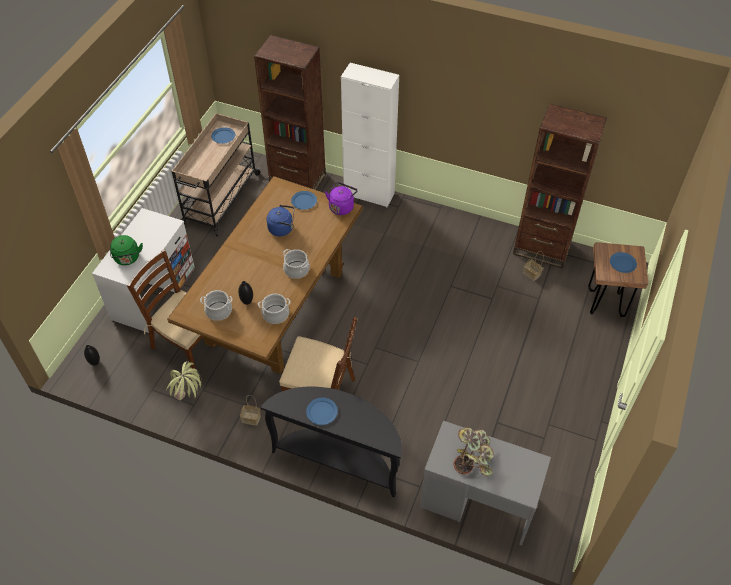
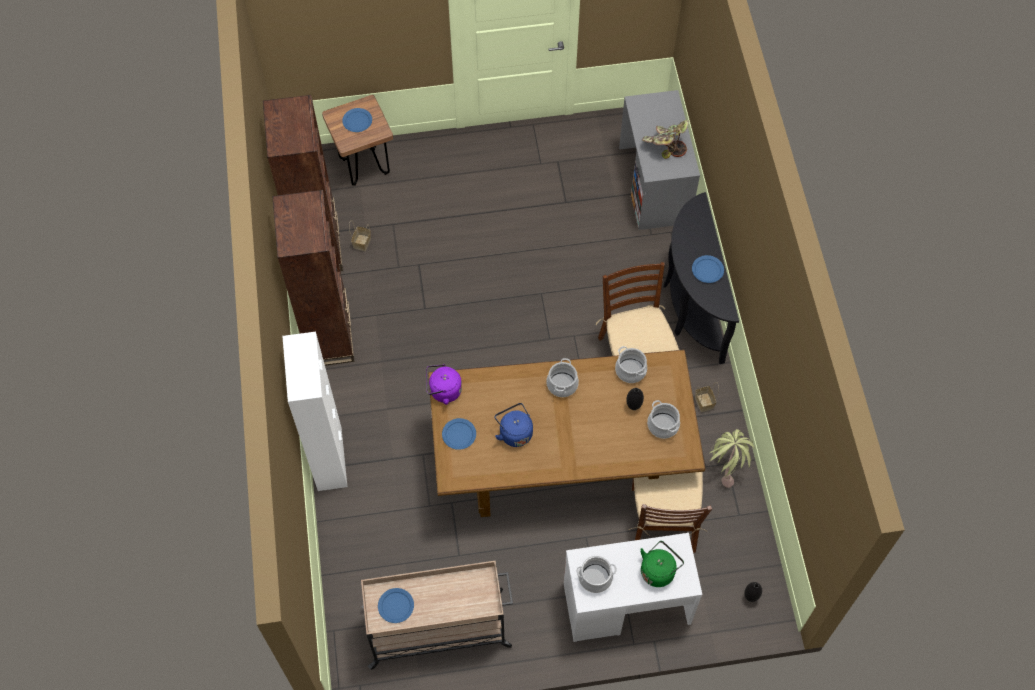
camera: 120 degrees left, 10 degrees up
brown bookcase [254,35,326,190] -> brown bookcase moved to [272,190,354,366]
none -> cooking pot [576,556,617,593]

